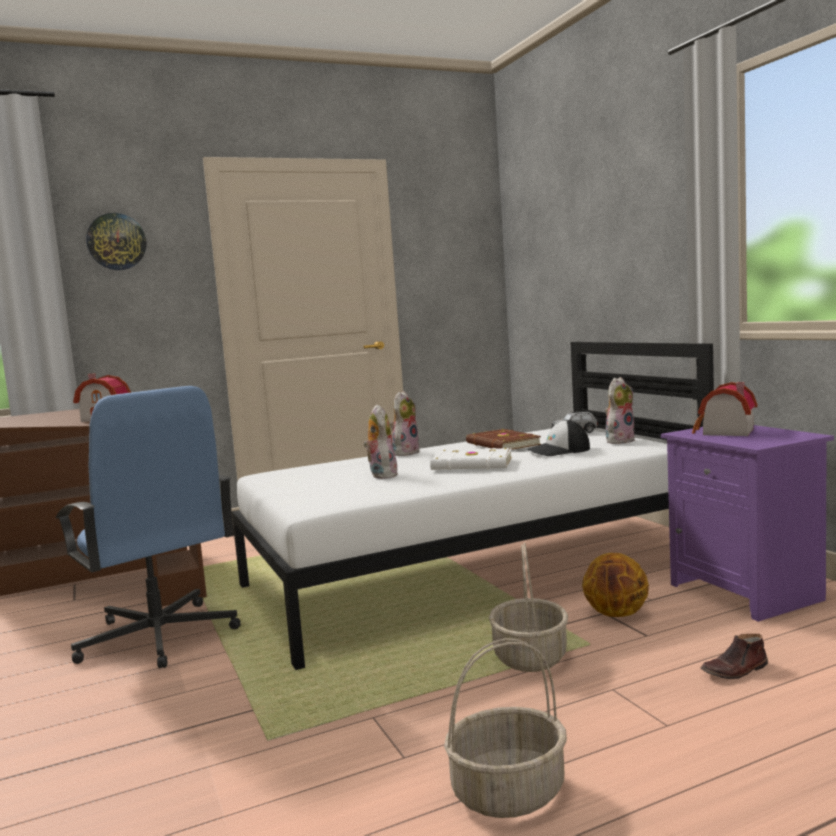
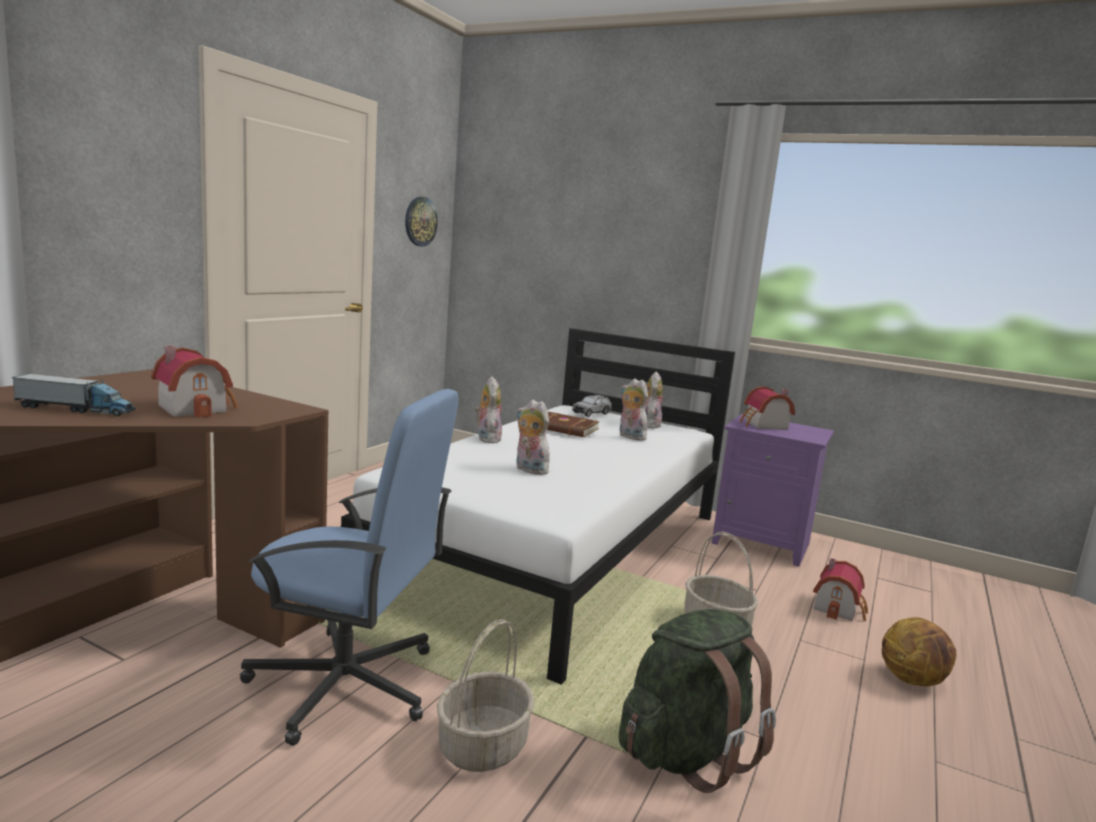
camera: 40 degrees left, 5 degrees up
wall clock [86,213,146,270] -> wall clock moved to [405,197,438,247]
white book [430,448,512,470] -> none
basket [444,638,567,818] -> basket moved to [437,619,535,772]
cap [526,420,590,456] -> plush toy [620,378,648,441]
basketball [582,553,649,617] -> basketball moved to [882,617,956,686]
brown shoe [701,634,768,679] -> toy house [813,558,868,621]
none -> toy truck [12,374,136,416]
none -> green backpack [619,609,776,793]

